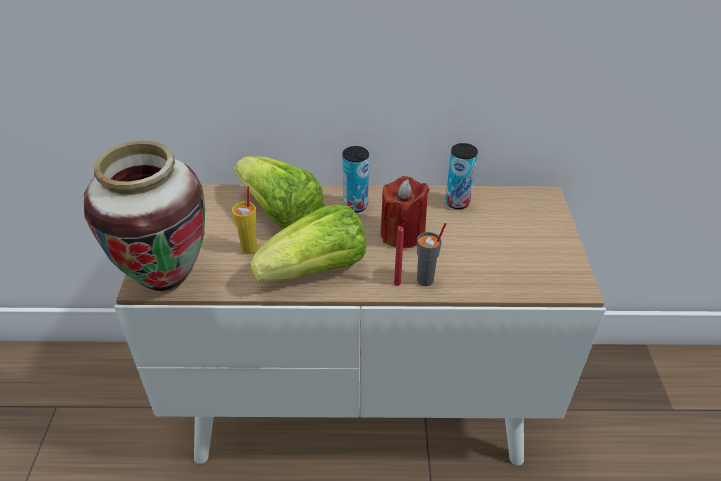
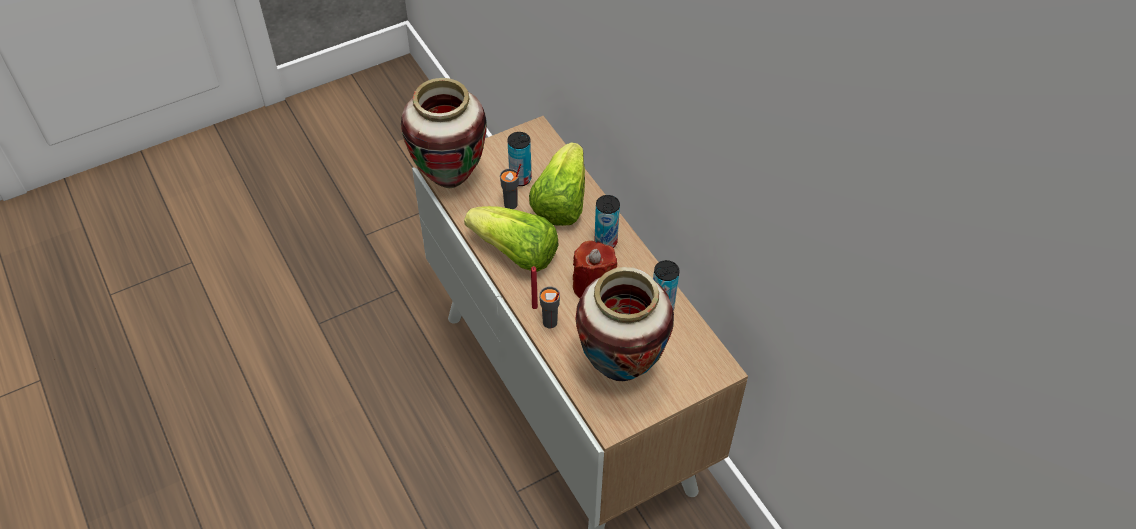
camera: 60 degrees right, 10 degrees up
yellow cup [232,186,258,254] -> grey cup [500,164,521,209]
none -> can [508,132,532,186]
none -> vase [576,267,674,381]

